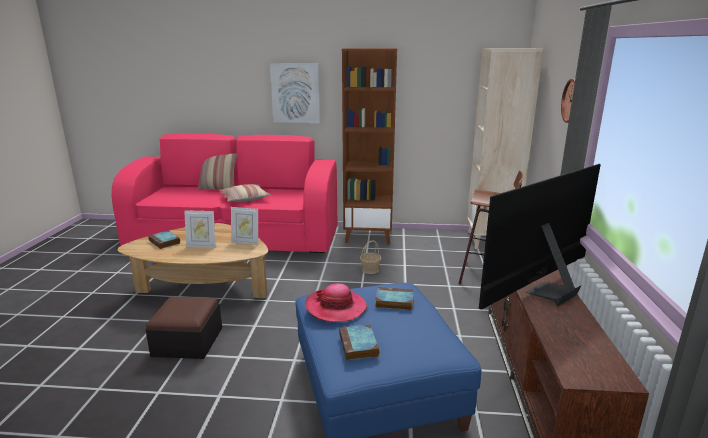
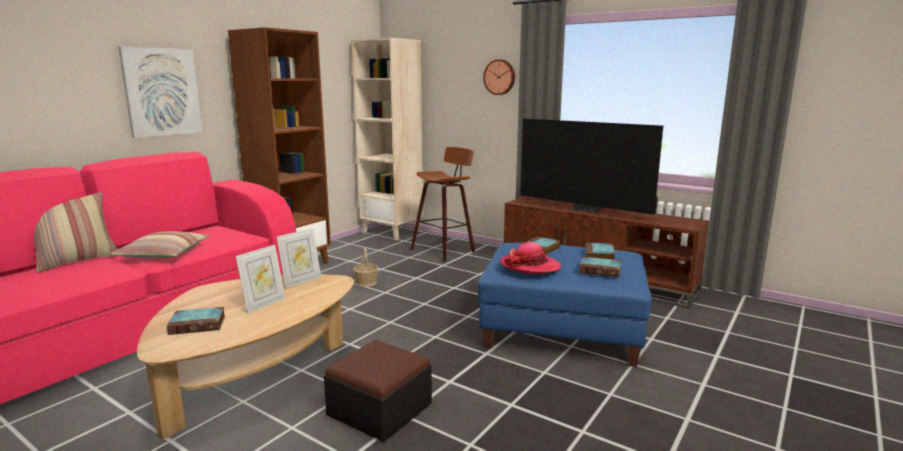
camera: 60 degrees left, 5 degrees down
television [479,164,601,309] -> television turned 45 degrees counterclockwise [520,119,663,215]
none -> book [586,242,615,260]

